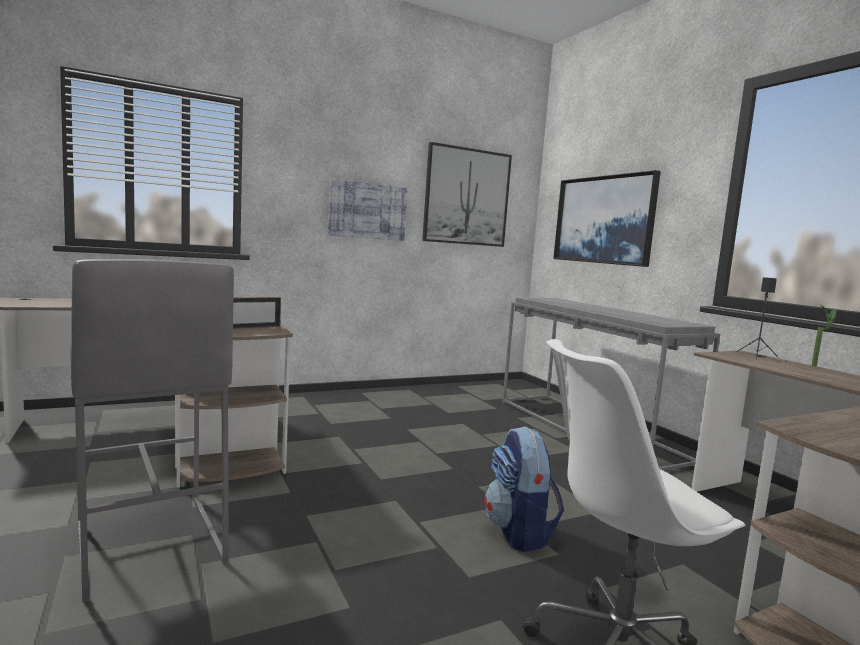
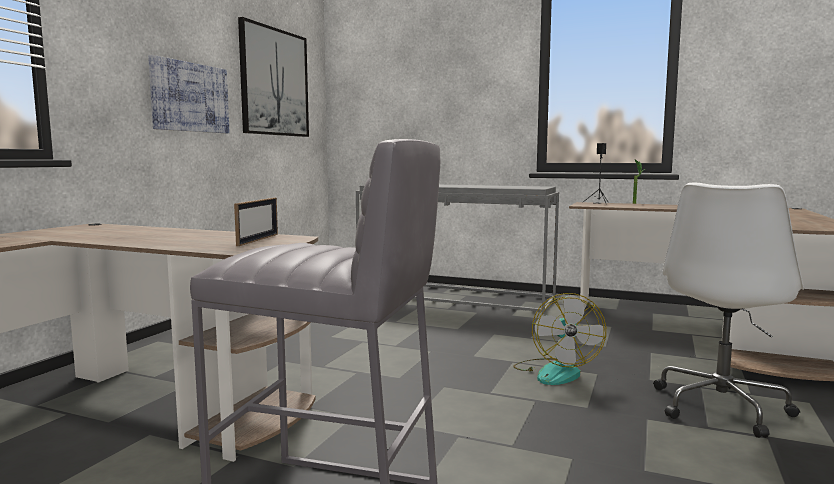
camera: 40 degrees left, 0 degrees up
backpack [484,426,564,552] -> fan [513,293,606,385]
picture [553,170,661,267] -> none

